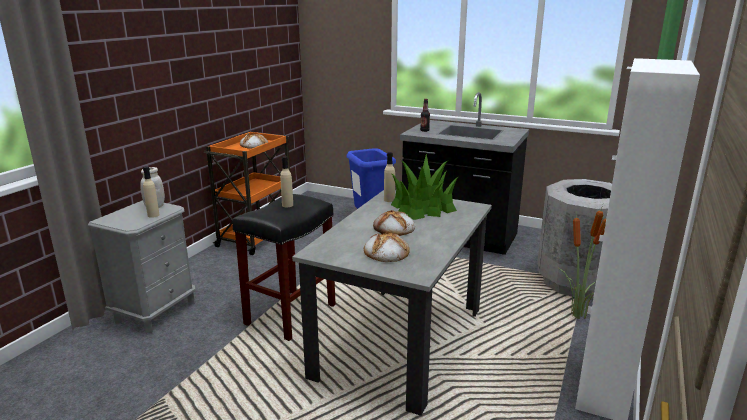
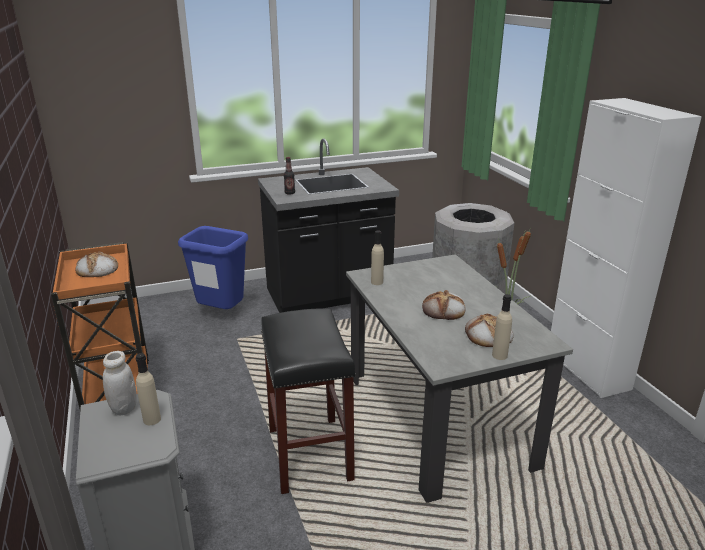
camera: 45 degrees left, 5 degrees up
beige bottle [280,156,293,207] -> beige bottle moved to [492,294,512,360]
potted plant [391,154,458,220] -> none

